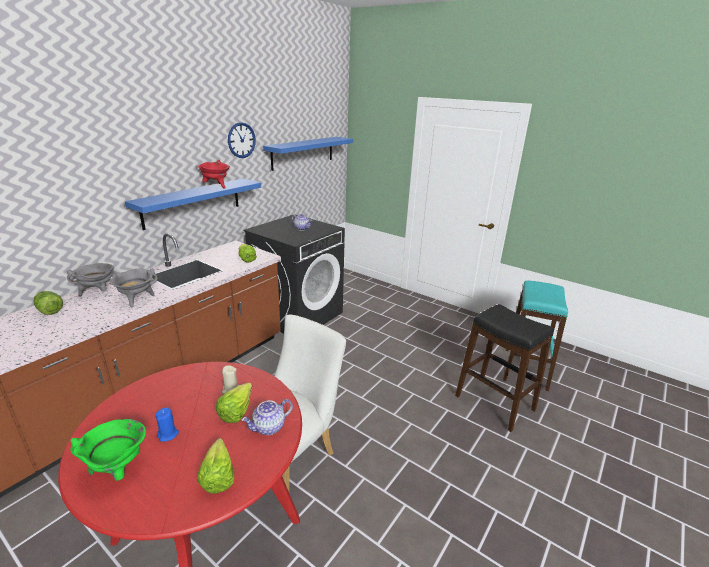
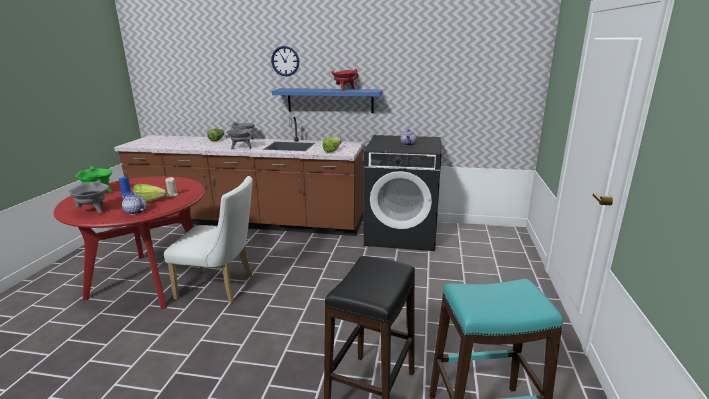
camera: 65 degrees right, 5 degrees down
lettuce [197,438,234,494] -> grey cooking pot [68,179,109,214]
wall clock [228,122,256,158] -> wall clock moved to [271,46,299,76]
blue shelf [263,137,353,171] -> none

